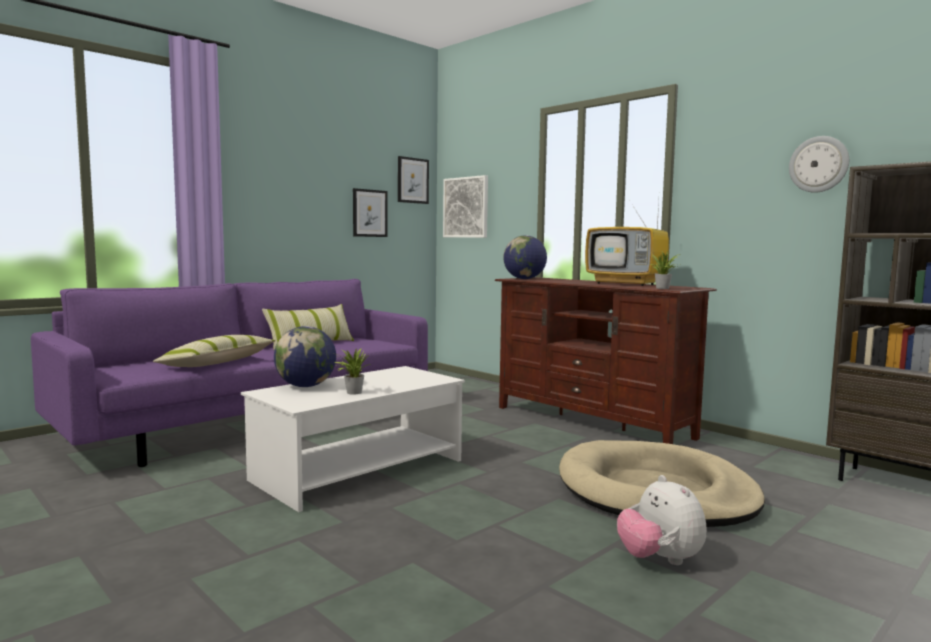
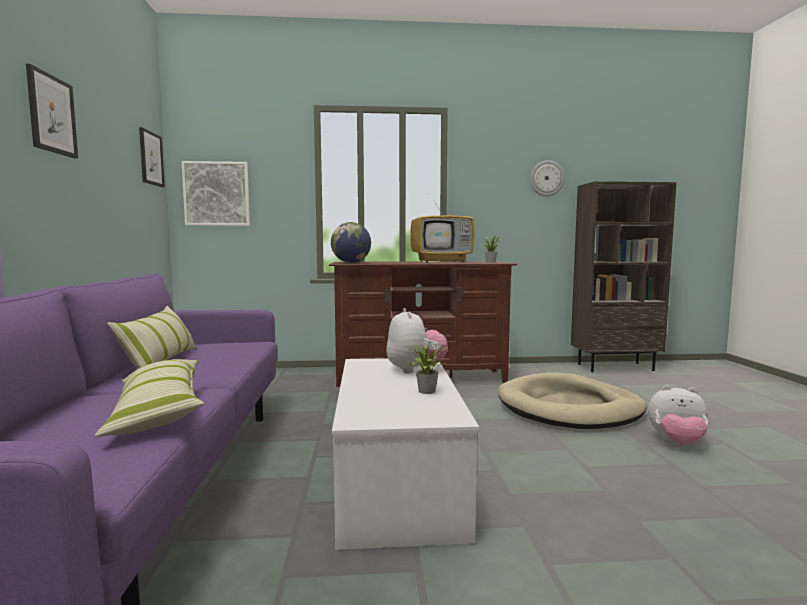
camera: 50 degrees left, 0 degrees up
globe [274,326,336,387] -> none
picture [353,188,387,237] -> picture moved to [26,64,78,159]
none -> plush toy [386,308,448,373]

